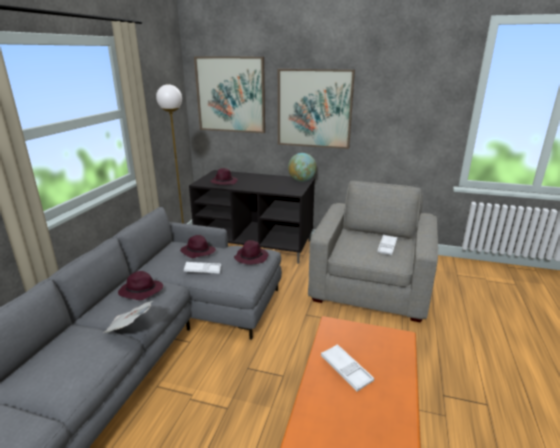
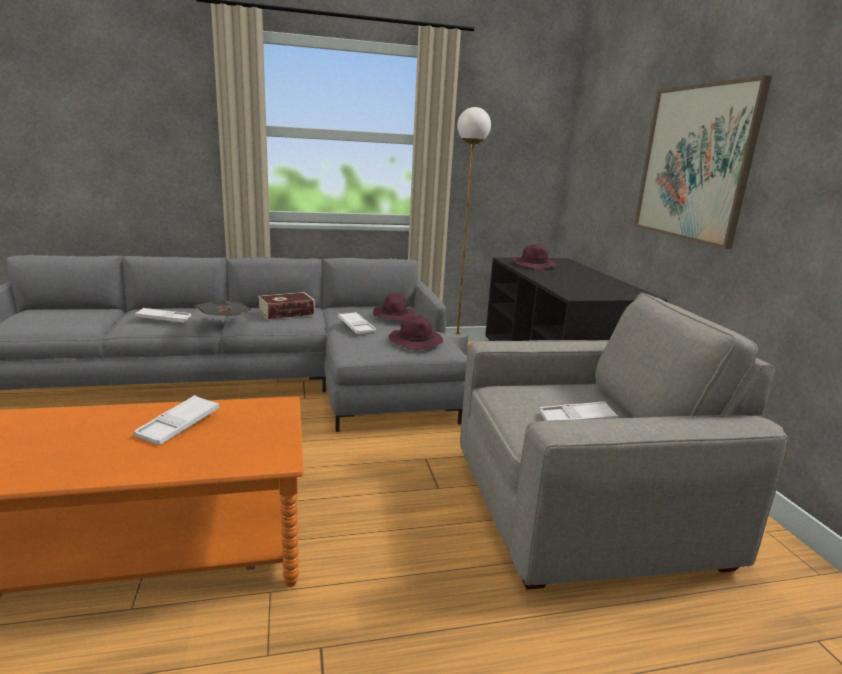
camera: 60 degrees right, 5 degrees down
purple hat [118,271,163,300] -> book [258,292,315,320]
picture [194,56,265,133] -> none
globe [288,153,317,182] -> none
none -> white tray [134,308,191,322]

